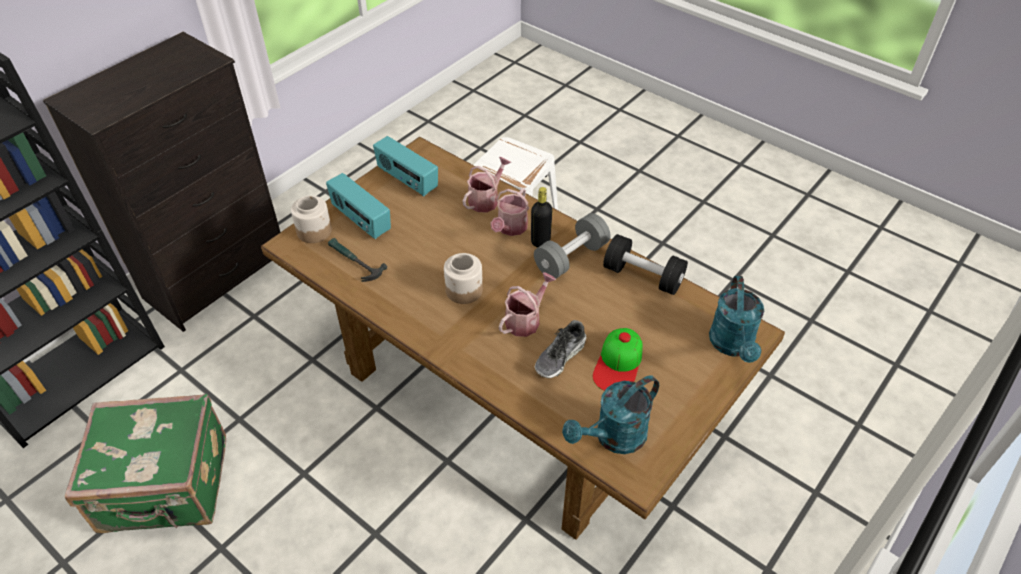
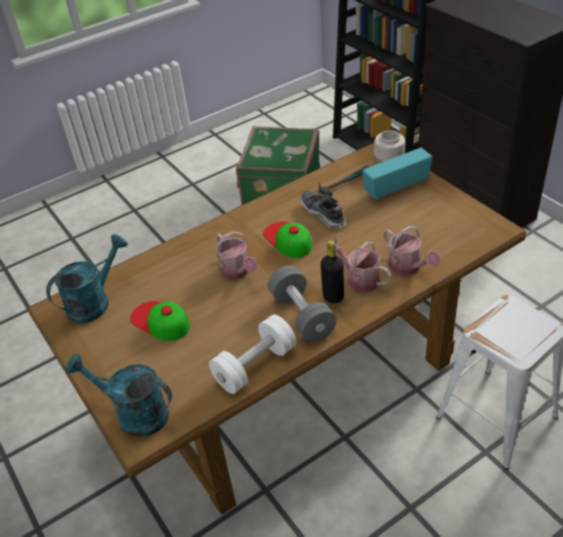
camera: 110 degrees right, 5 degrees down
radio [373,136,438,197] -> none
jar [444,253,483,304] -> cap [263,221,312,258]
shoe [535,320,586,378] -> shoe moved to [300,191,346,229]
turquoise watering can [562,375,659,454] -> turquoise watering can turned 60 degrees clockwise [46,234,128,323]
black dumbbell [603,234,688,295] -> white dumbbell [209,314,296,394]

